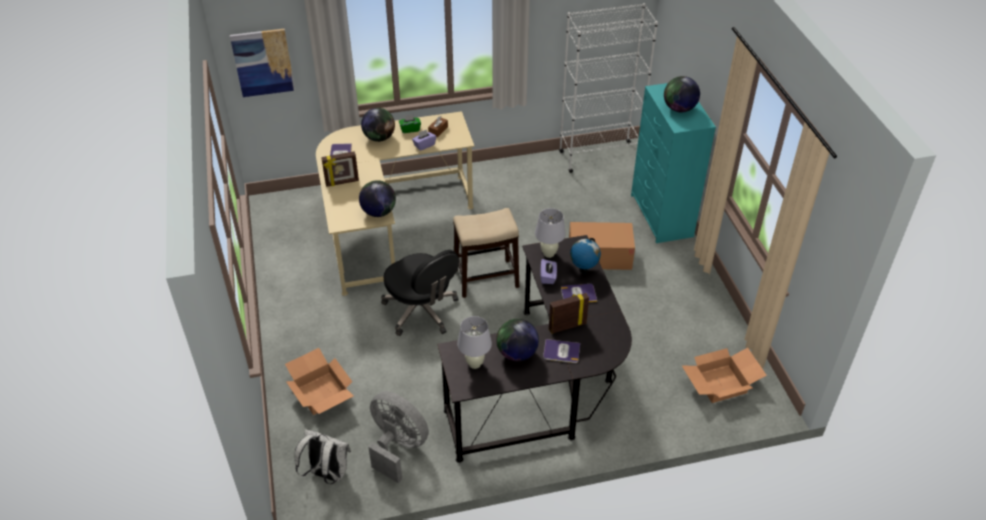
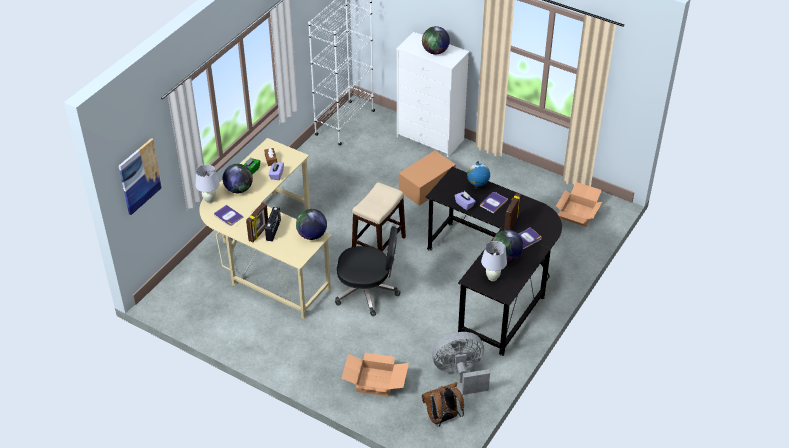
camera: 45 degrees left, 0 degrees up
white backpack [295,429,351,484] -> brown backpack [422,382,464,427]
white table lamp [535,208,566,258] -> white table lamp moved to [195,164,220,203]
turquoise dresser [631,83,716,243] -> white dresser [396,32,469,157]
none -> radio [265,207,281,241]

